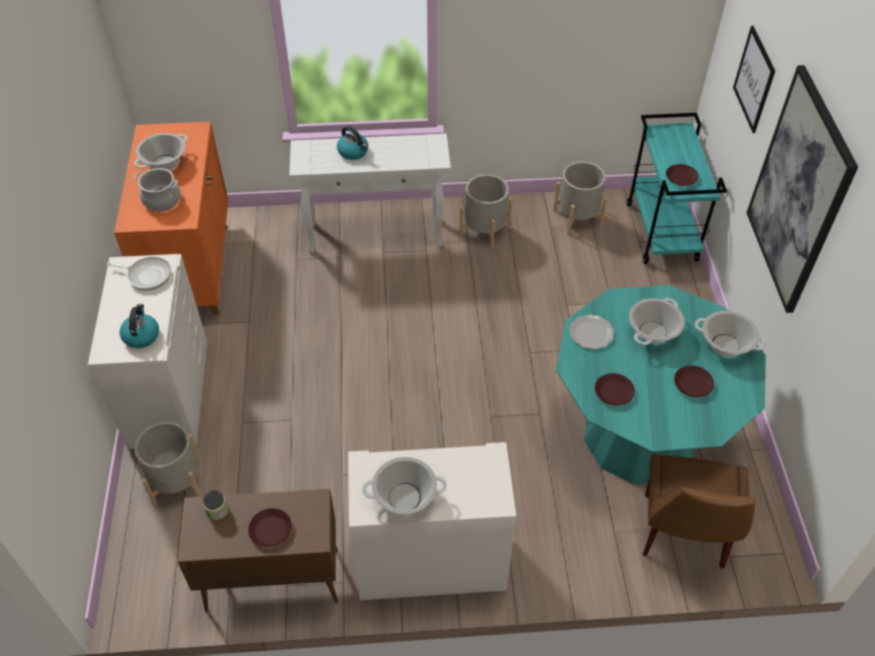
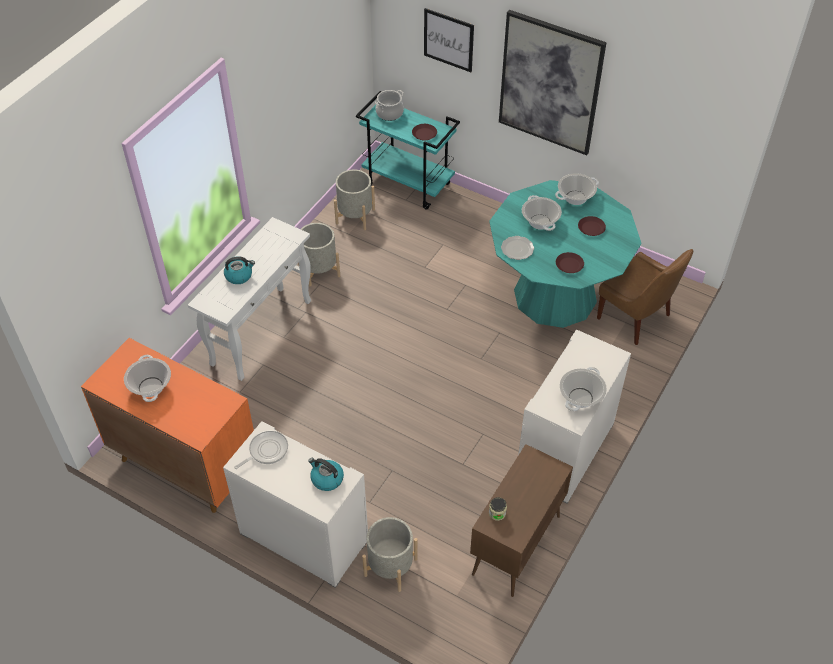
camera: 55 degrees left, 0 degrees up
cooking pot [134,168,181,211] -> cooking pot moved to [375,90,404,121]
brown plate [248,508,292,548] -> none

